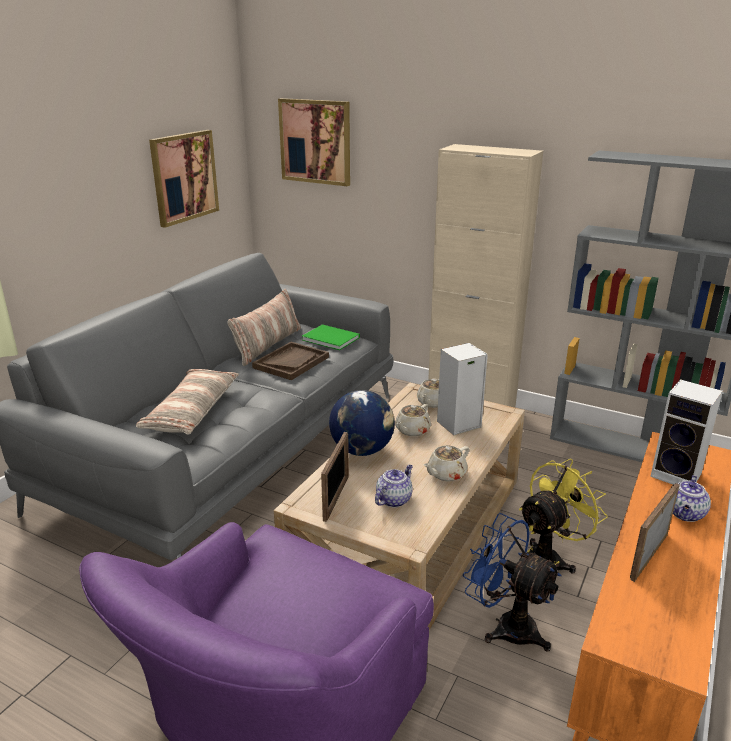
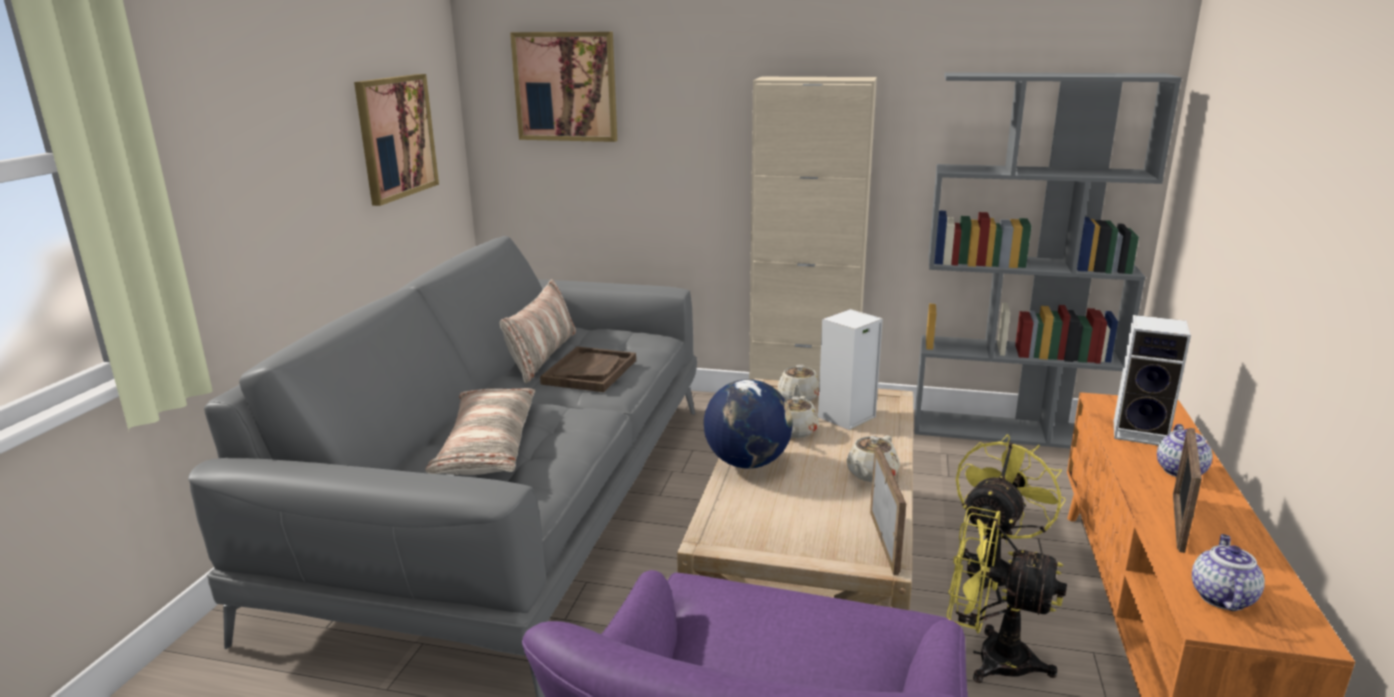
camera: 15 degrees left, 5 degrees down
green book [302,324,360,350] -> none
picture frame [321,432,349,522] -> picture frame moved to [870,447,906,575]
teapot [375,465,413,508] -> teapot moved to [1192,534,1265,611]
blue fan [463,513,562,652] -> yellow fan [947,507,1067,683]

